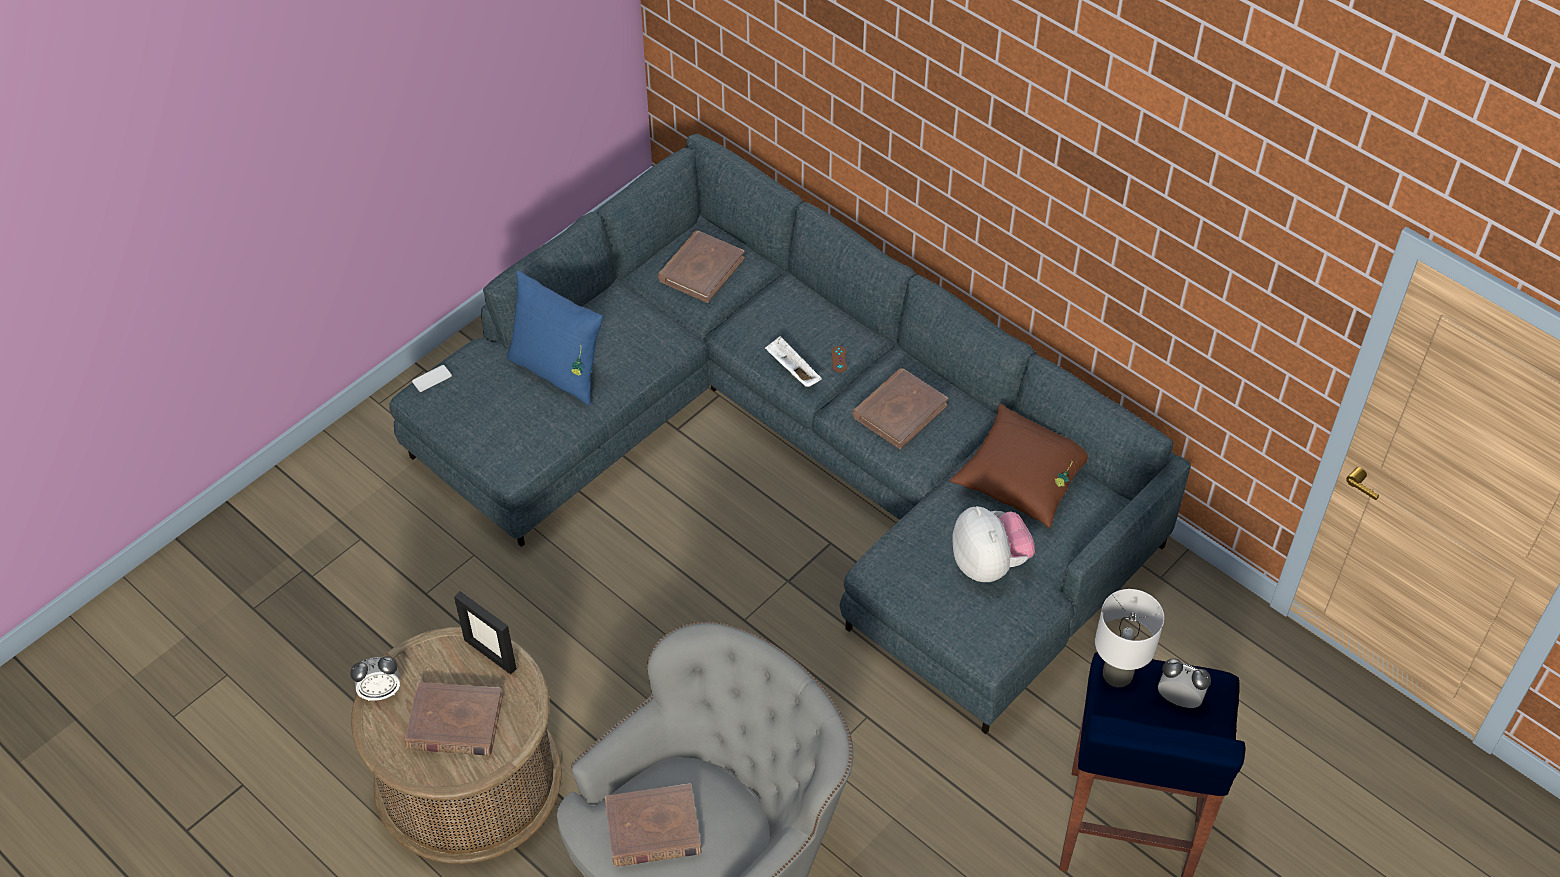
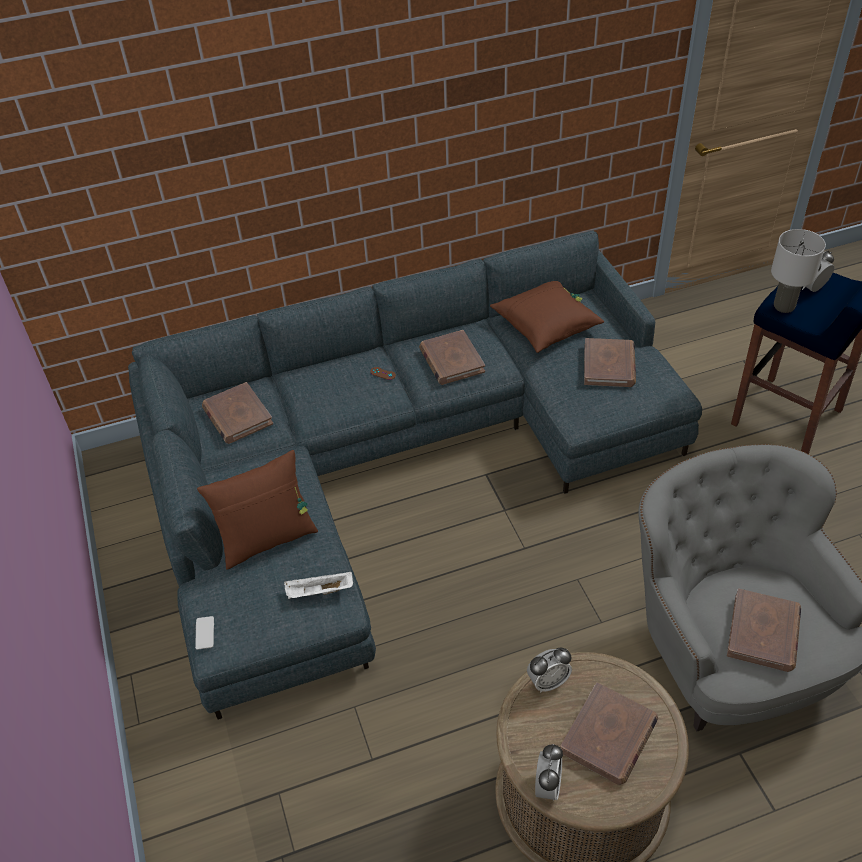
camera: 60 degrees left, 5 degrees down
picture frame [454,591,517,674] -> alarm clock [527,647,572,692]
blue pillow [506,270,603,405] -> brown pillow [197,450,318,570]
white tray [765,336,822,387] -> white tray moved to [284,571,353,599]
plush toy [952,506,1035,582] -> brown book [584,338,636,387]

